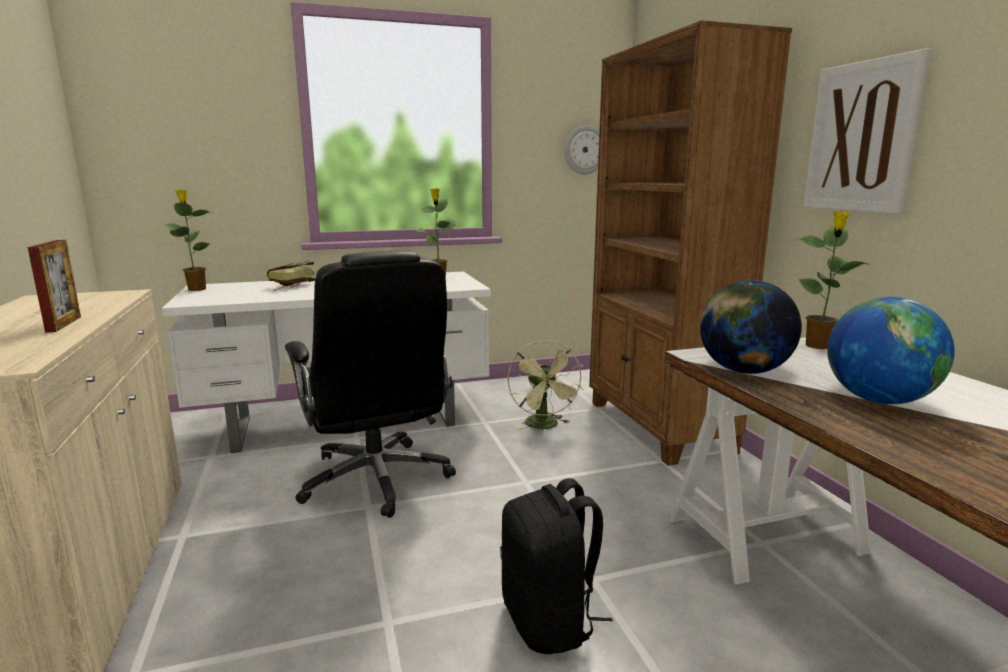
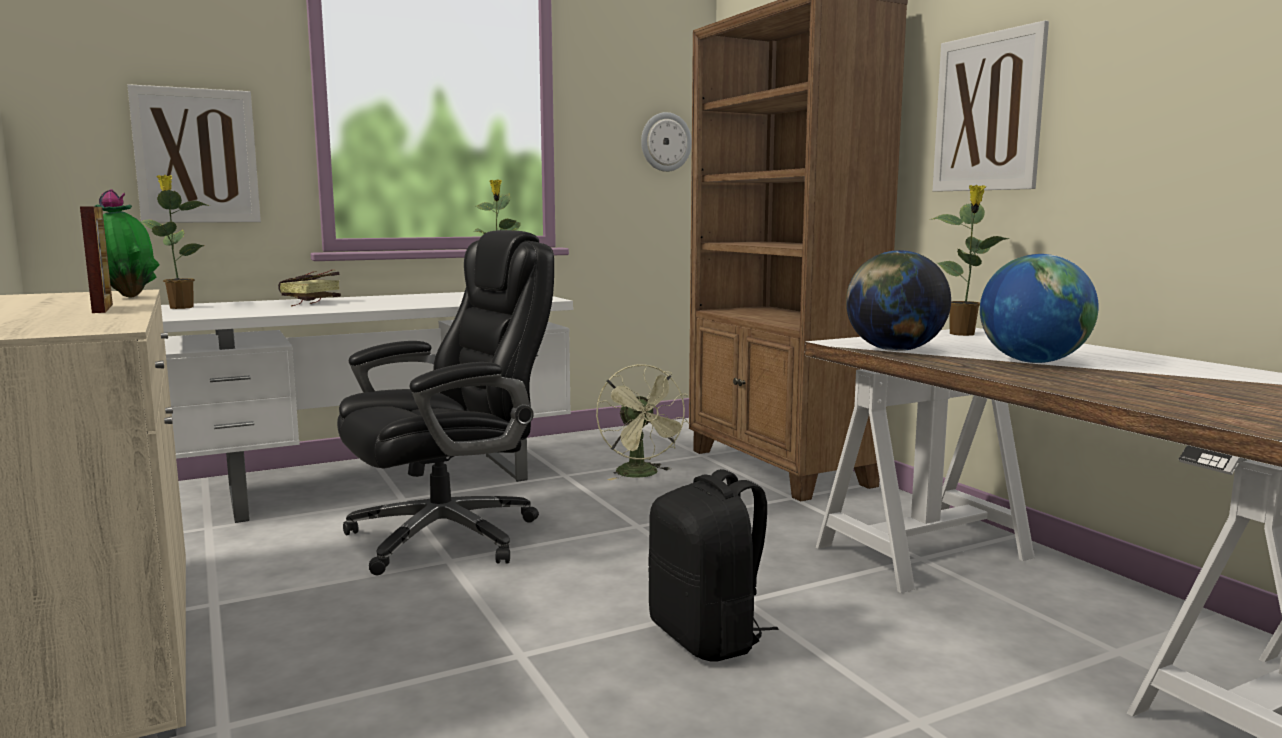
camera: 10 degrees left, 5 degrees down
black office chair [285,250,456,518] -> black office chair turned 90 degrees counterclockwise [337,230,554,575]
none -> potted plant [94,189,159,297]
none -> picture [127,84,261,223]

